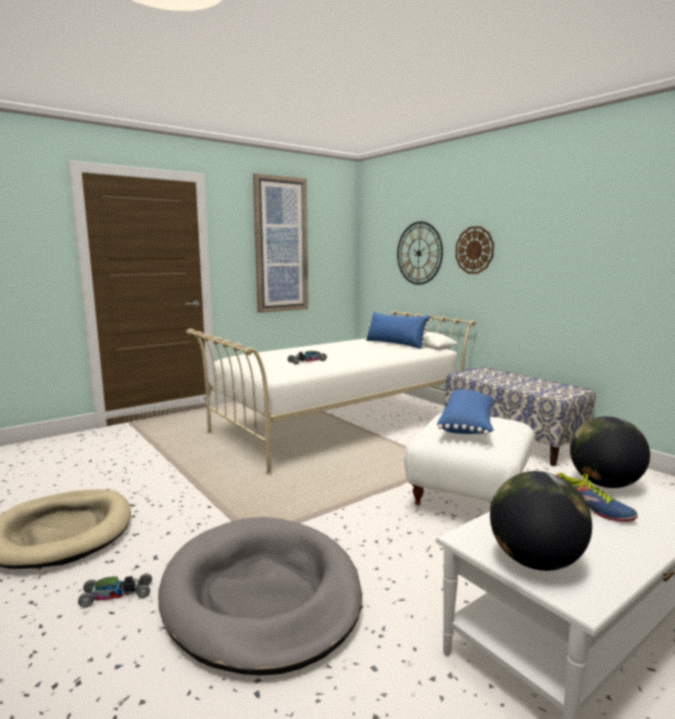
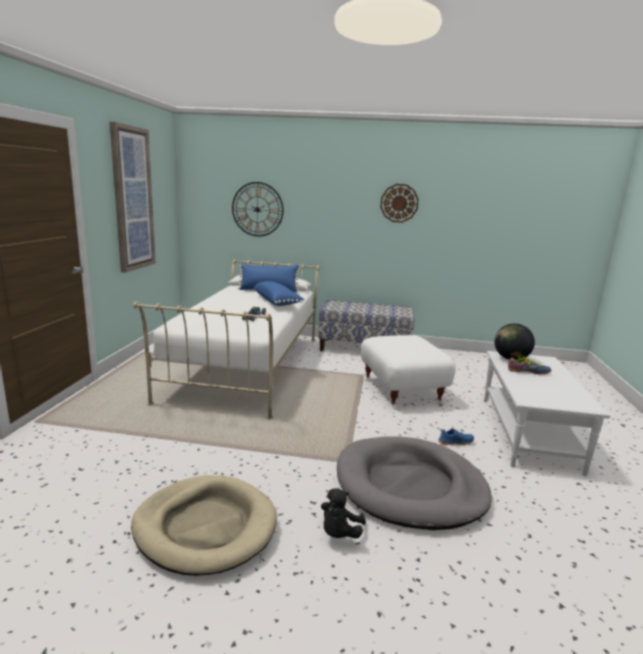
camera: 45 degrees left, 5 degrees up
toy car [78,573,152,608] -> black plush toy [321,488,366,538]
blue pillow [437,389,495,435] -> blue pillow moved to [254,281,304,306]
wall clock [455,226,494,274] -> wall clock moved to [380,184,419,223]
globe [490,471,592,571] -> none
none -> blue shoe [438,428,474,446]

